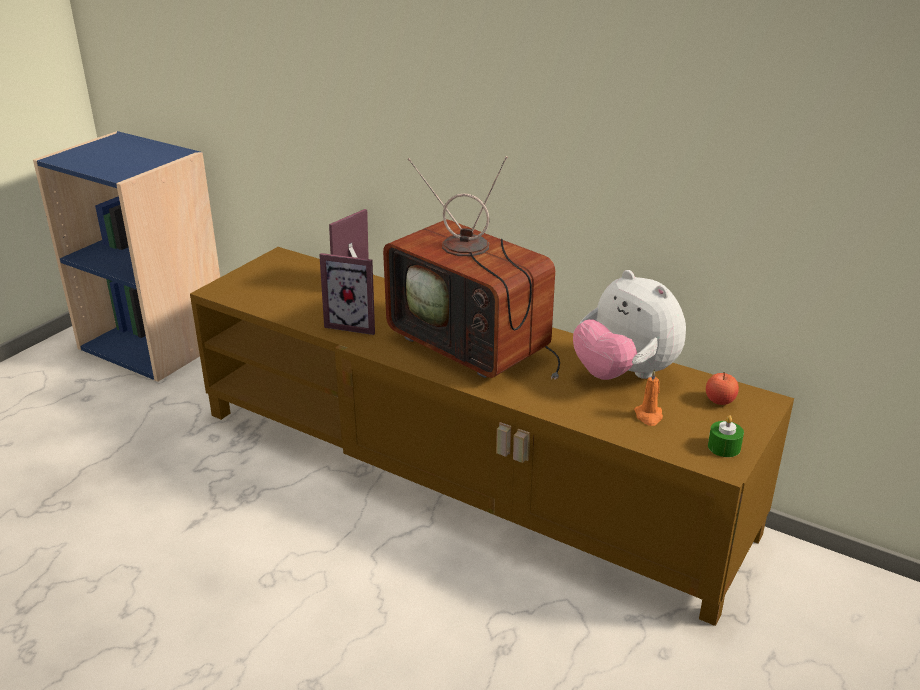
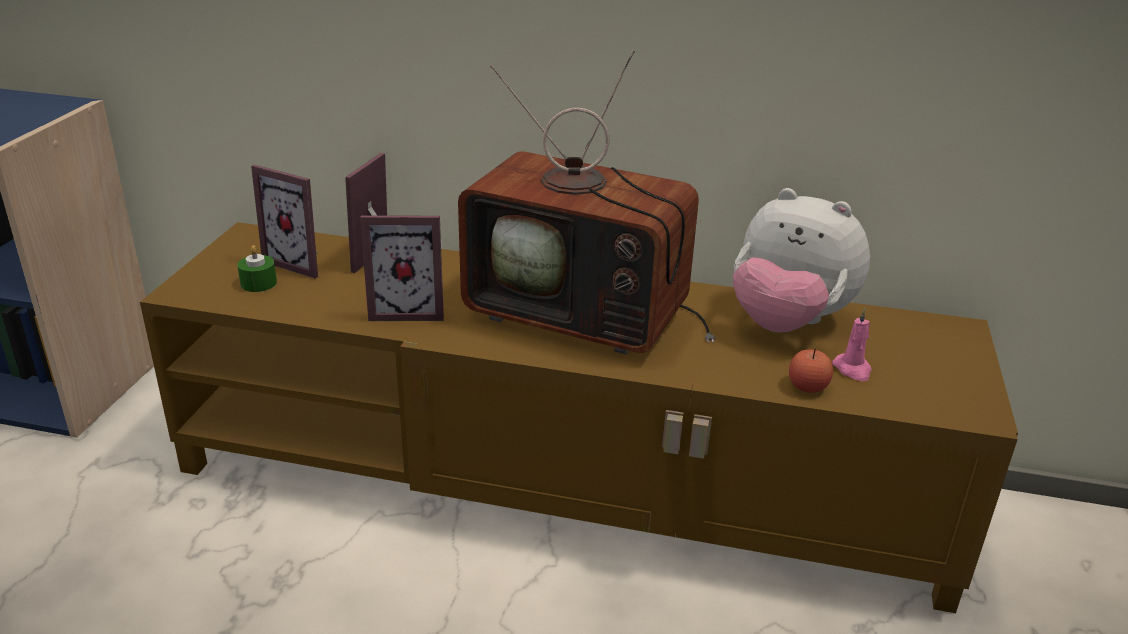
camera: 20 degrees left, 0 degrees up
orange candle [634,369,663,426] -> pink candle [832,308,872,381]
apple [706,372,739,405] -> apple moved to [789,348,833,393]
green candle [708,415,744,457] -> green candle moved to [237,245,277,292]
none -> picture frame [251,165,319,278]

